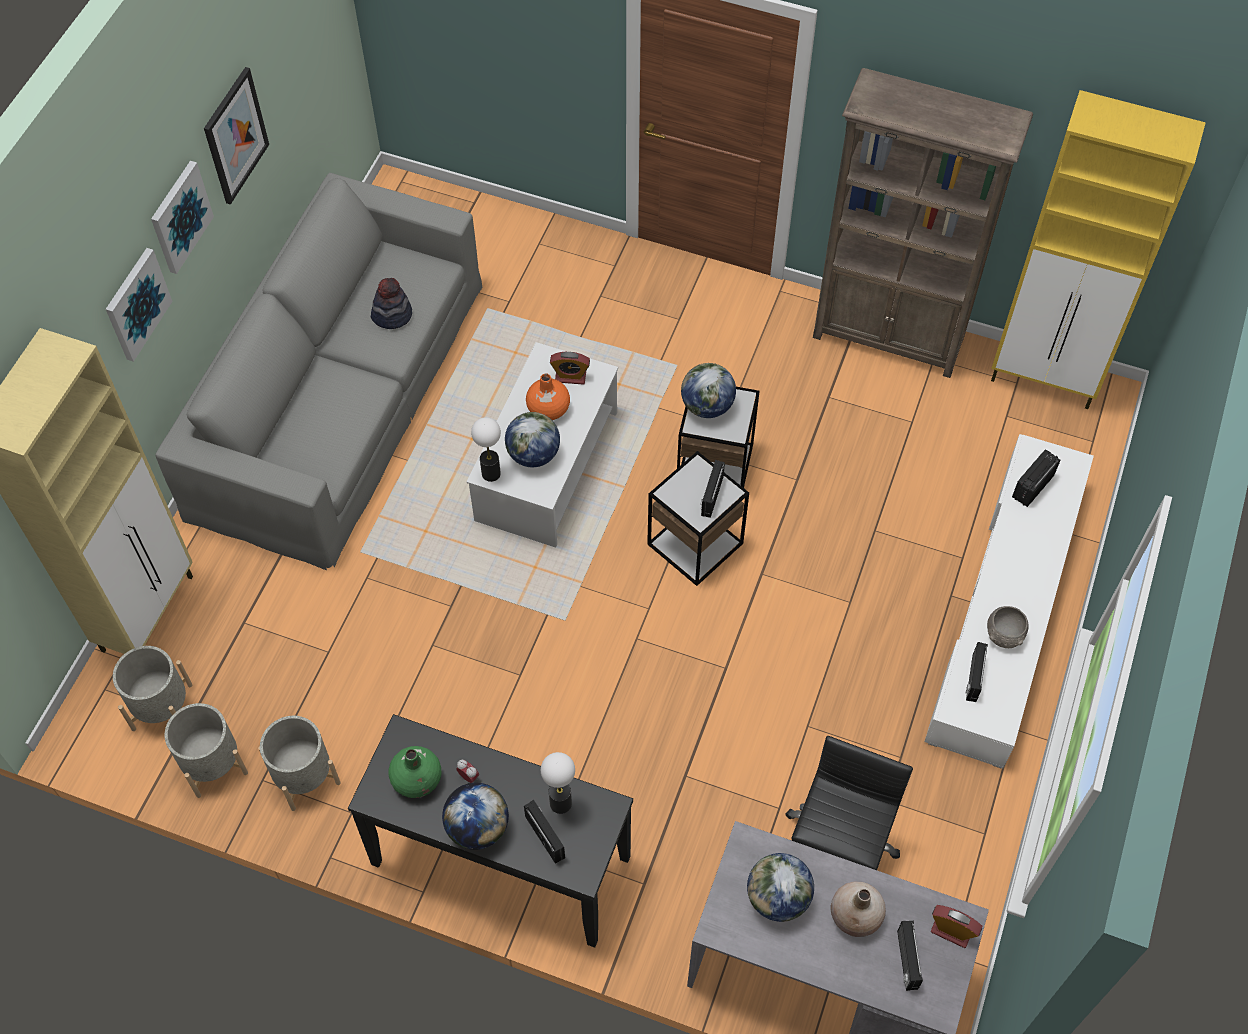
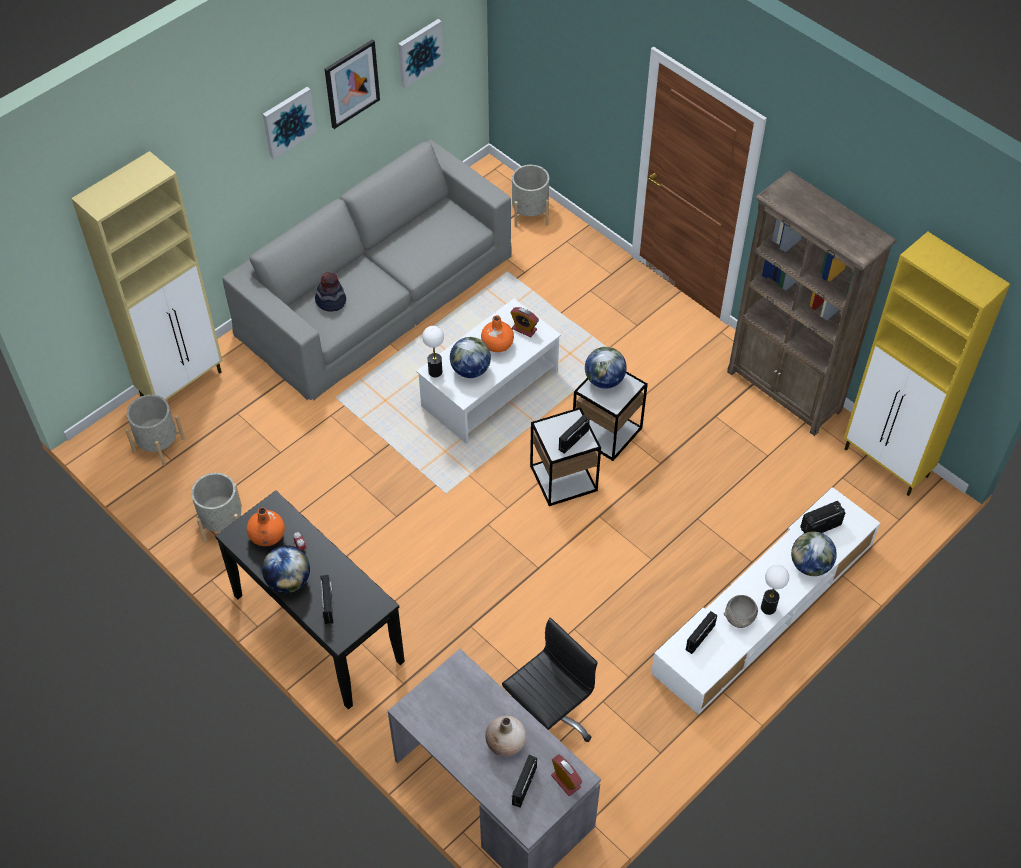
camera: 25 degrees right, 5 degrees down
picture [106,248,172,362] -> picture moved to [398,19,444,88]
grey planter [165,703,248,798] -> grey planter moved to [512,165,549,227]
hat [371,278,412,329] -> hat moved to [315,272,346,312]
green vase [388,746,441,798] -> orange vase [247,508,285,546]
table lamp [541,752,575,814] -> table lamp moved to [761,565,789,615]
globe [747,853,814,922] -> globe moved to [791,532,837,576]

